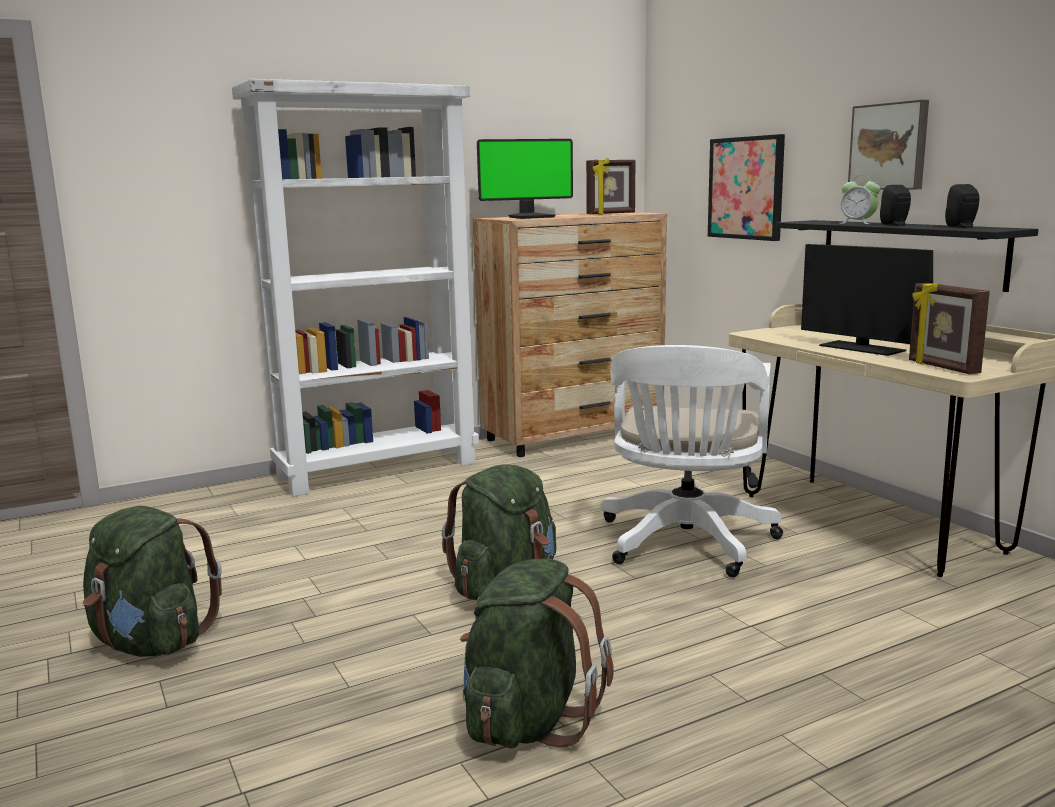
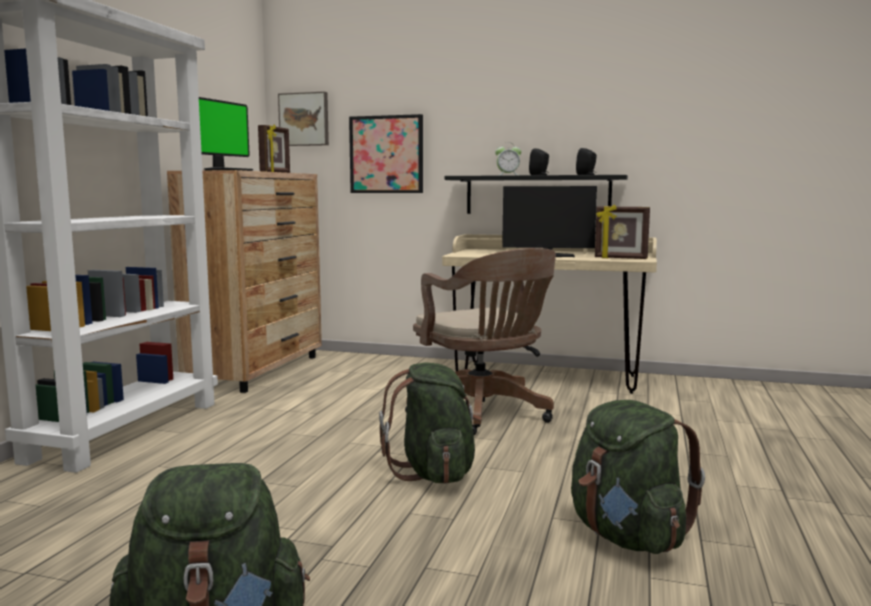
camera: 45 degrees left, 5 degrees down
white office chair [601,345,783,577] -> brown office chair [405,248,556,435]
picture [848,100,929,189] -> picture moved to [278,92,329,146]

